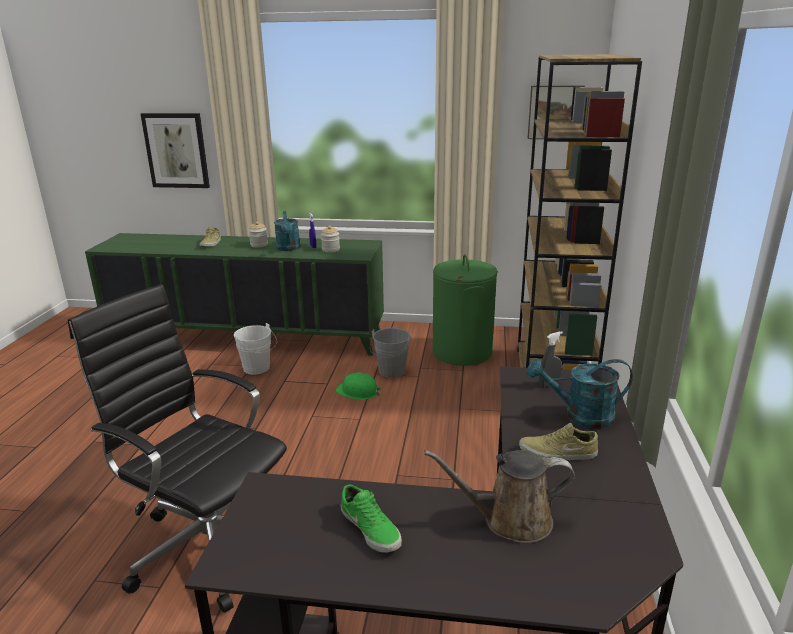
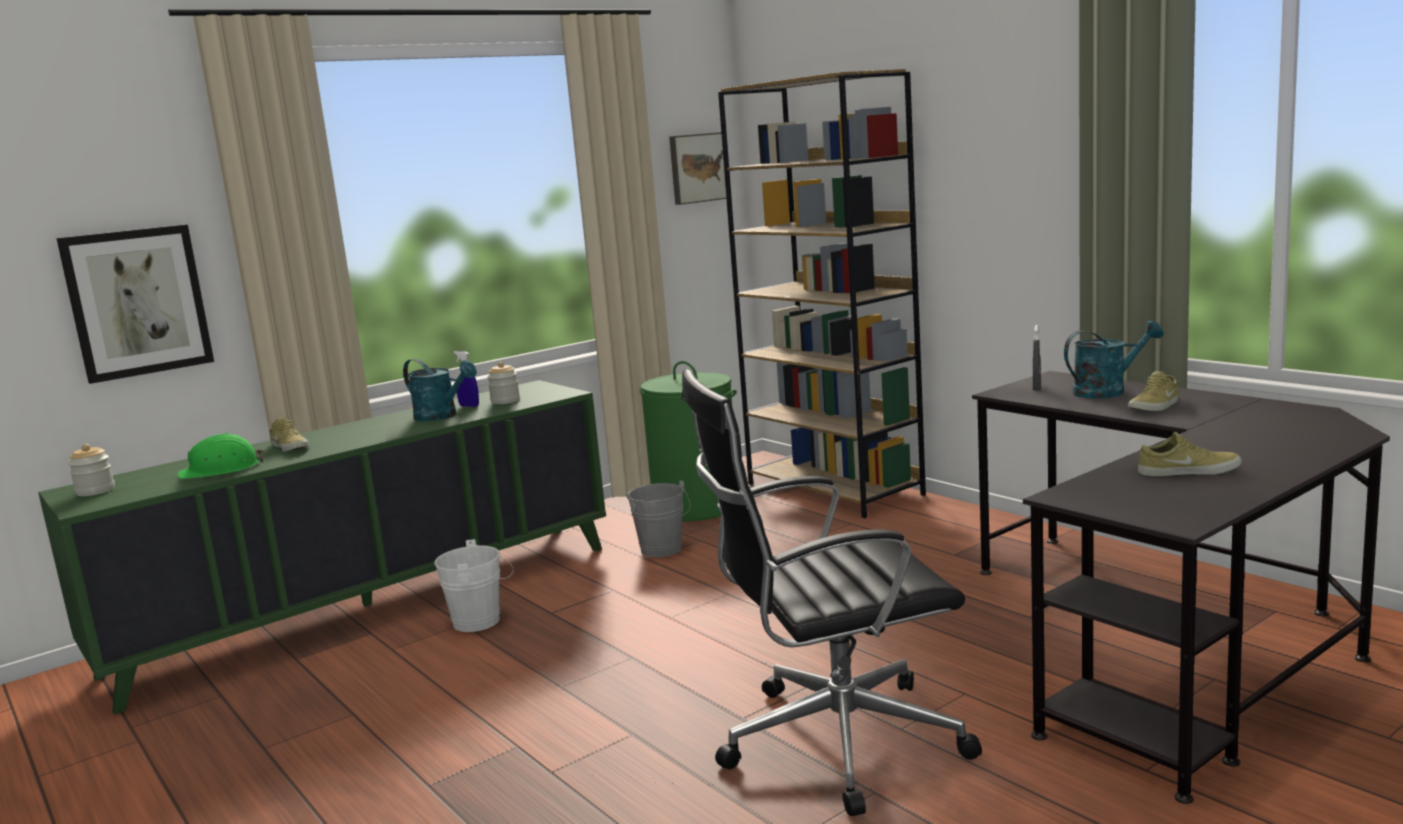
camera: 45 degrees left, 10 degrees down
jar [248,222,268,247] -> jar moved to [68,444,115,496]
green hard hat [335,372,381,400] -> green hard hat moved to [177,433,263,479]
green shoe [341,485,402,553] -> beige shoe [1138,432,1242,476]
brown watering can [424,450,575,543] -> none
turquoise watering can [527,358,633,429] -> turquoise watering can turned 150 degrees counterclockwise [1064,320,1164,399]

